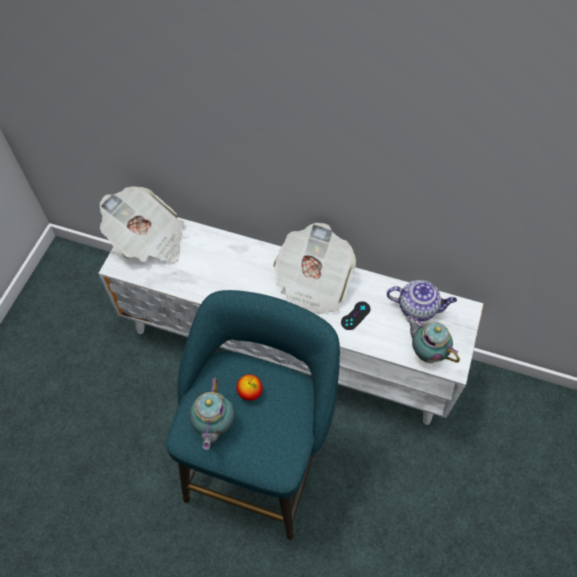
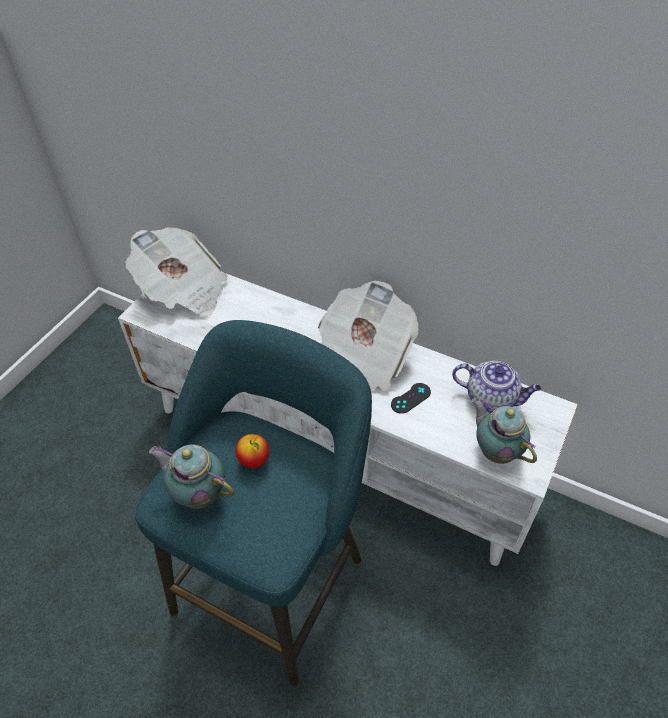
camera: 10 degrees right, 10 degrees down
teapot [189,378,235,450] -> teapot turned 105 degrees clockwise [149,445,234,509]

